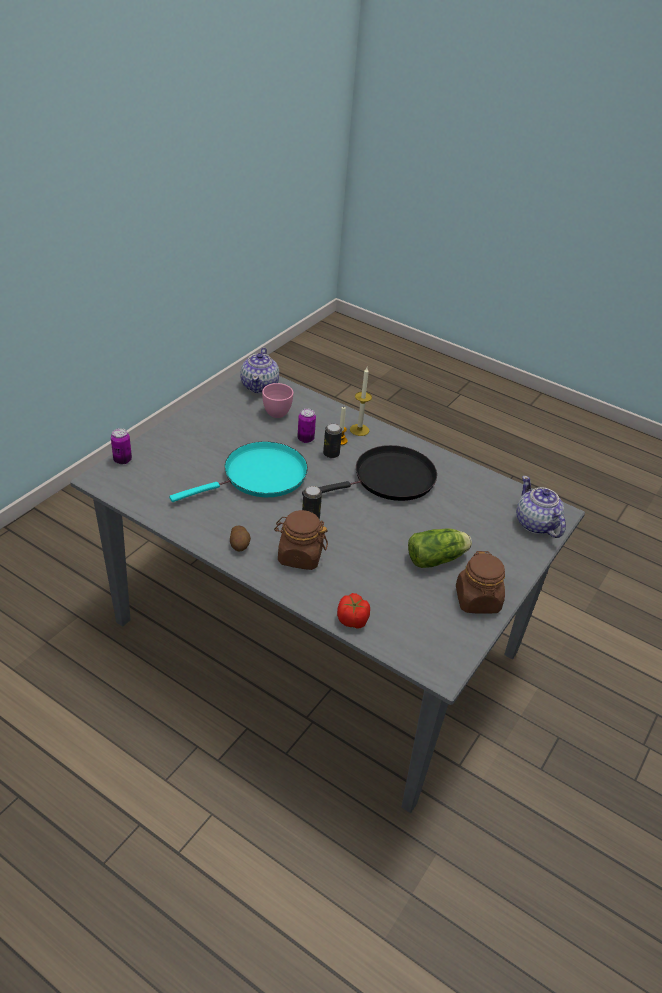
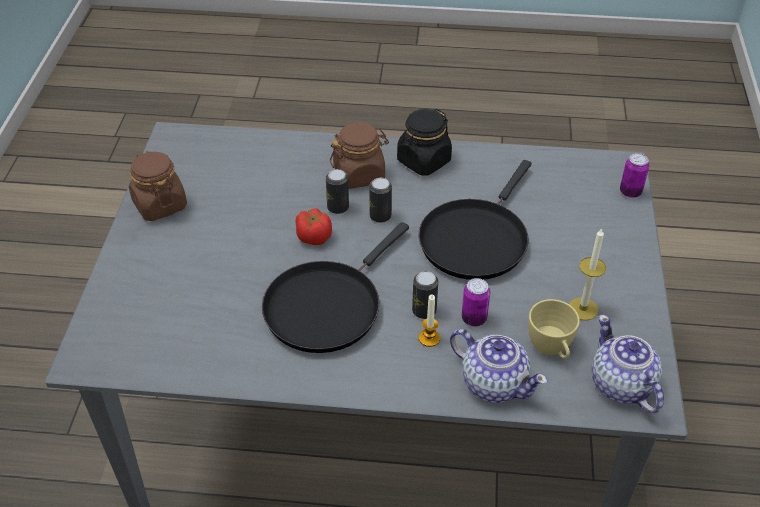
camera: 155 degrees right, 5 degrees up
turquoise frying pan [169,442,308,502] -> black frying pan [419,160,532,280]
potato [230,526,251,551] -> black jar [397,109,452,176]
pink cup [262,383,293,418] -> yellow cup [528,299,580,359]
tomato [337,593,370,629] -> tomato moved to [296,208,332,245]
candle [350,367,372,436] -> candle moved to [569,228,606,320]
lettuce [408,528,472,568] -> none
teapot [516,476,566,538] -> teapot moved to [450,329,548,403]
none -> can [326,169,349,214]

